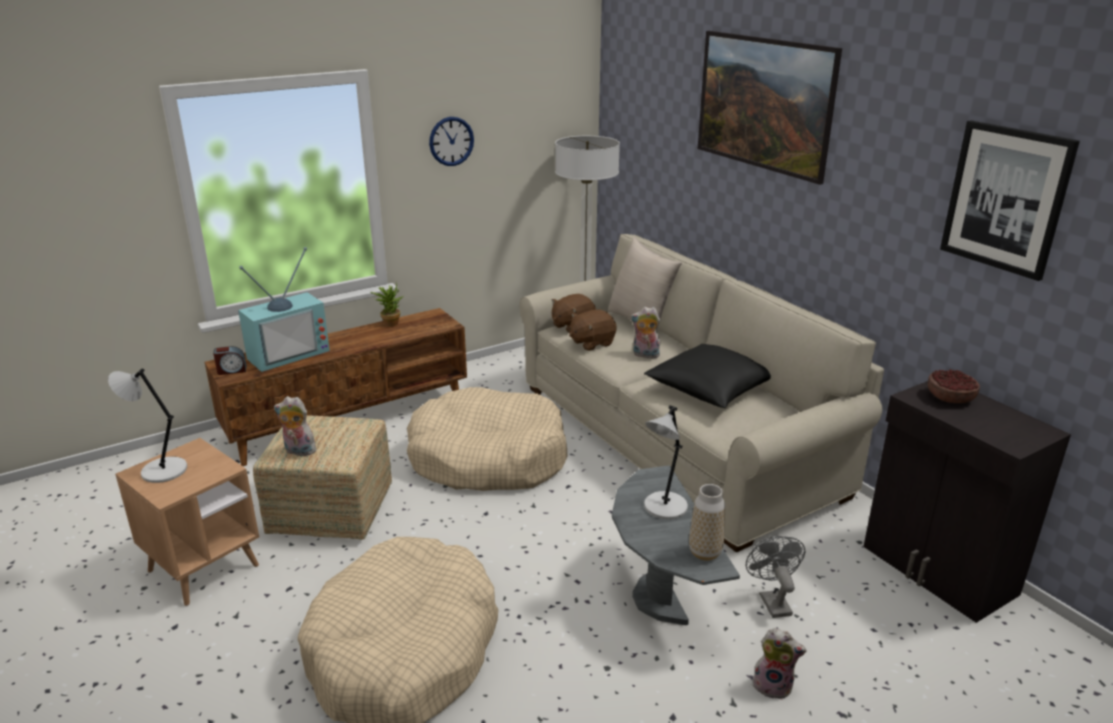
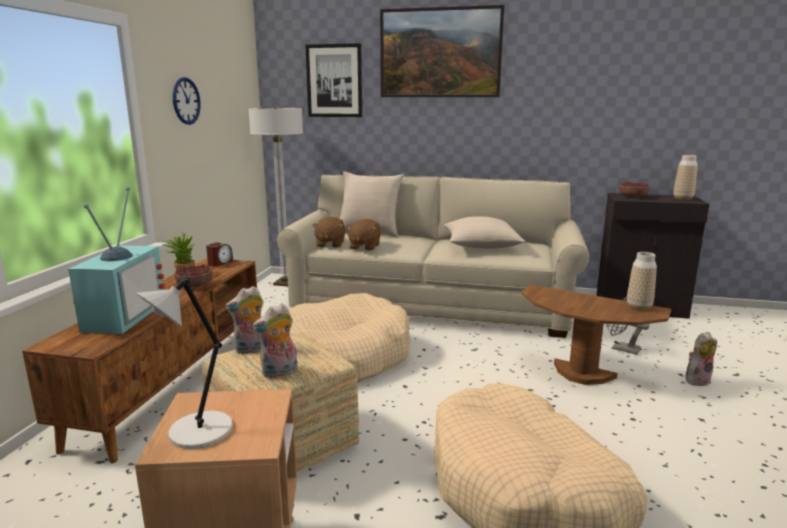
camera: 45 degrees left, 10 degrees down
alarm clock [213,346,246,375] -> alarm clock moved to [206,242,233,267]
grey side table [612,465,740,625] -> brown side table [521,284,671,385]
plush toy [630,307,662,360] -> plush toy moved to [225,286,264,354]
black pillow [644,344,771,408] -> beige pillow [444,216,526,249]
grey table lamp [644,405,688,519] -> none
picture [940,120,1080,281] -> picture moved to [305,43,362,117]
none -> bowl [174,264,212,287]
none -> vase [673,155,698,200]

